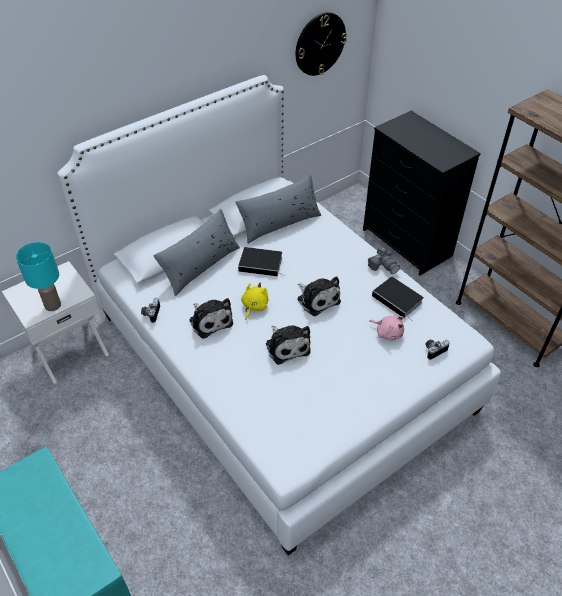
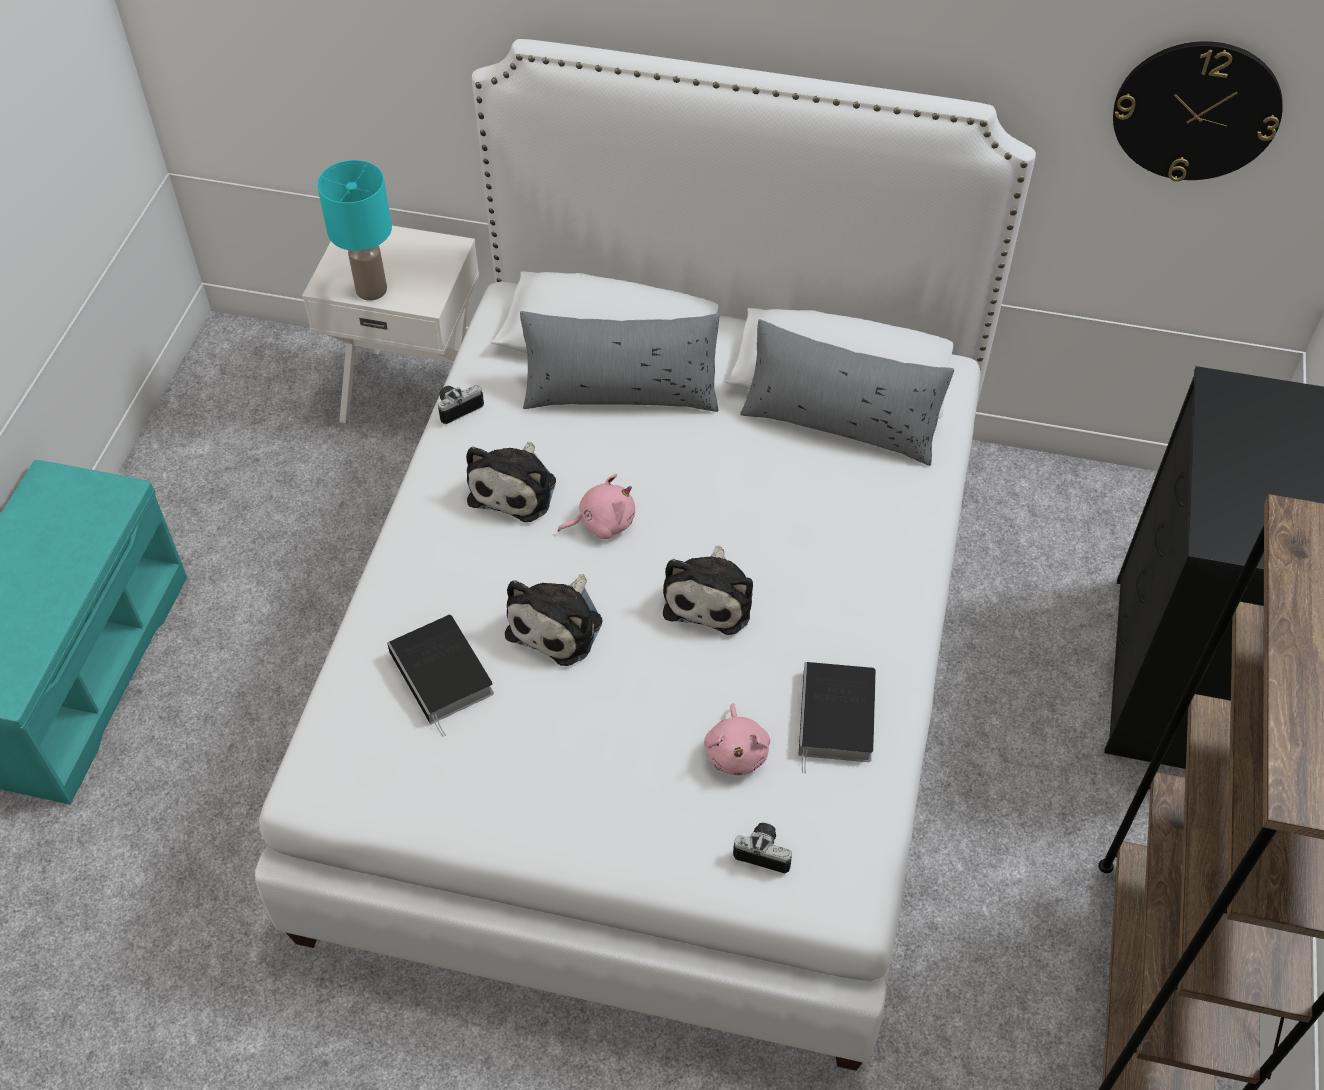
camera: 50 degrees right, 5 degrees up
book [238,247,284,276] -> book moved to [387,615,494,737]
yellow plush toy [241,283,269,320] -> pink plush toy [558,474,635,539]
camera [368,247,400,274] -> none

